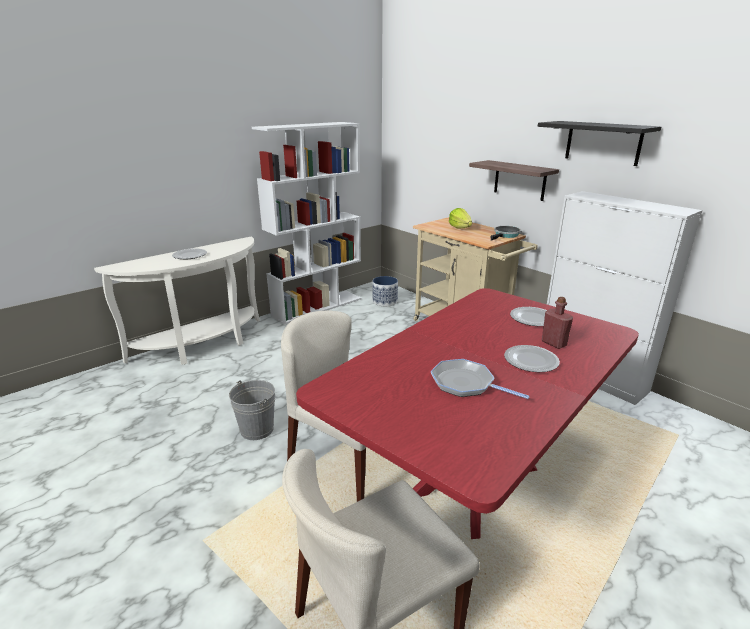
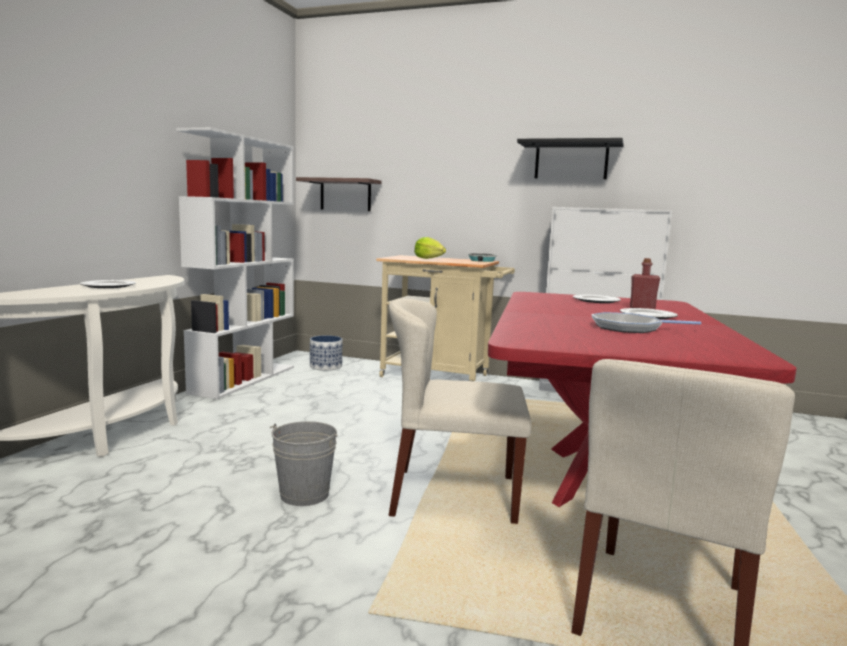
camera: 30 degrees left, 15 degrees down
shelf [469,160,559,201] -> shelf moved to [296,177,381,211]

